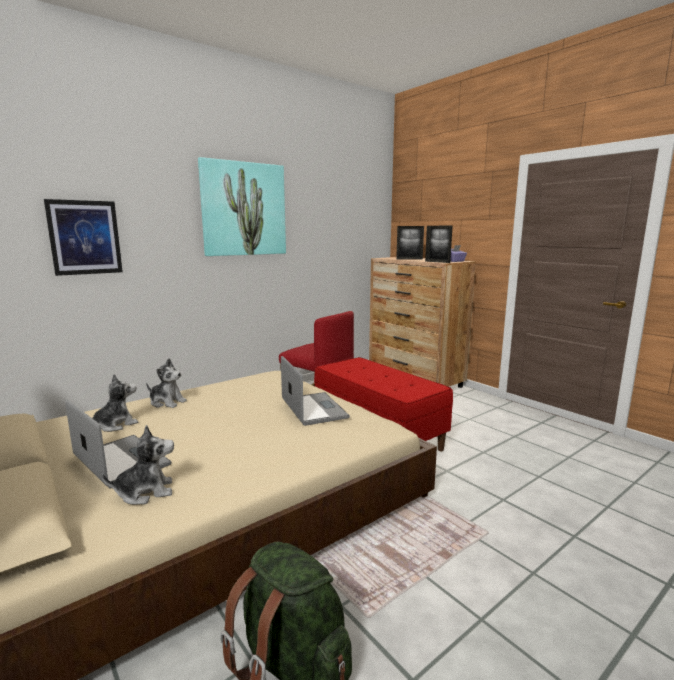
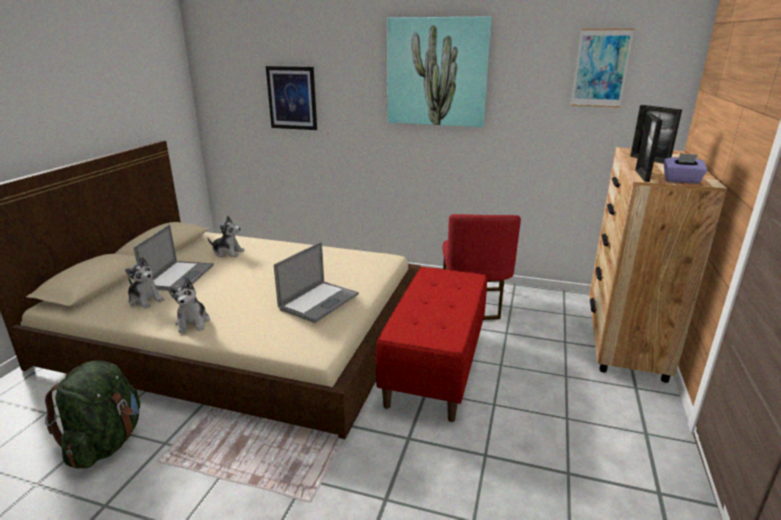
camera: 55 degrees right, 10 degrees up
plush toy [146,358,187,408] -> plush toy moved to [167,278,210,333]
none -> picture [571,29,634,108]

